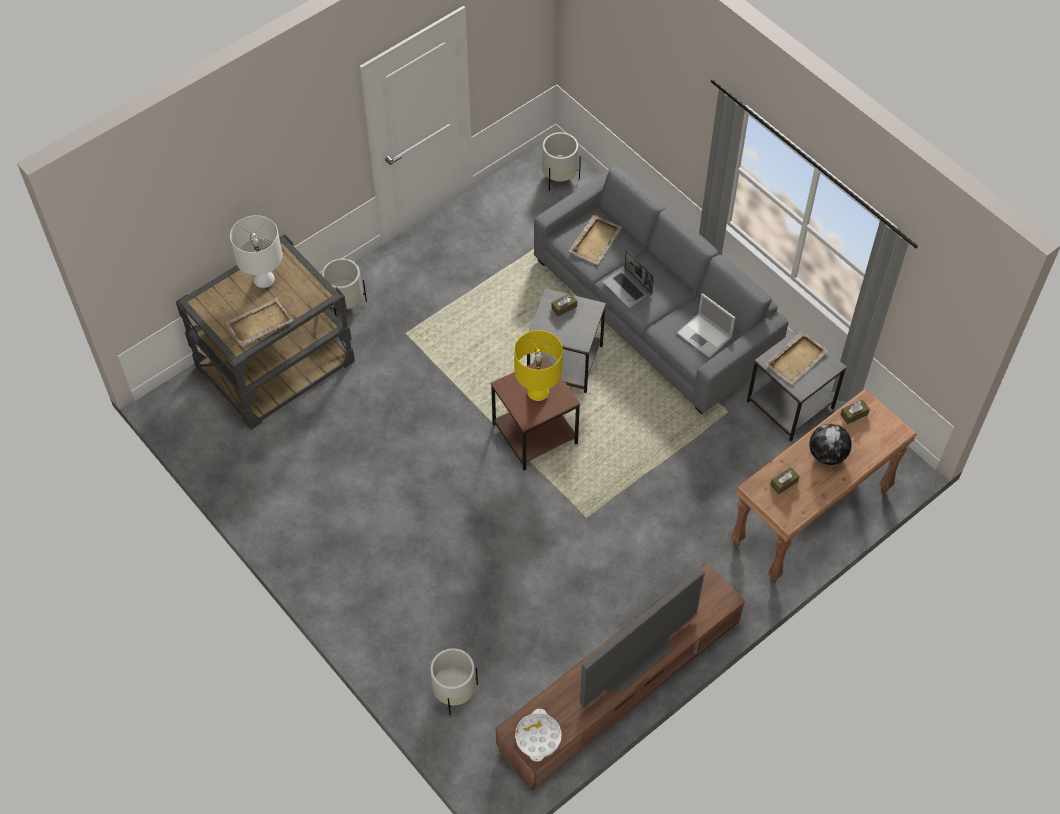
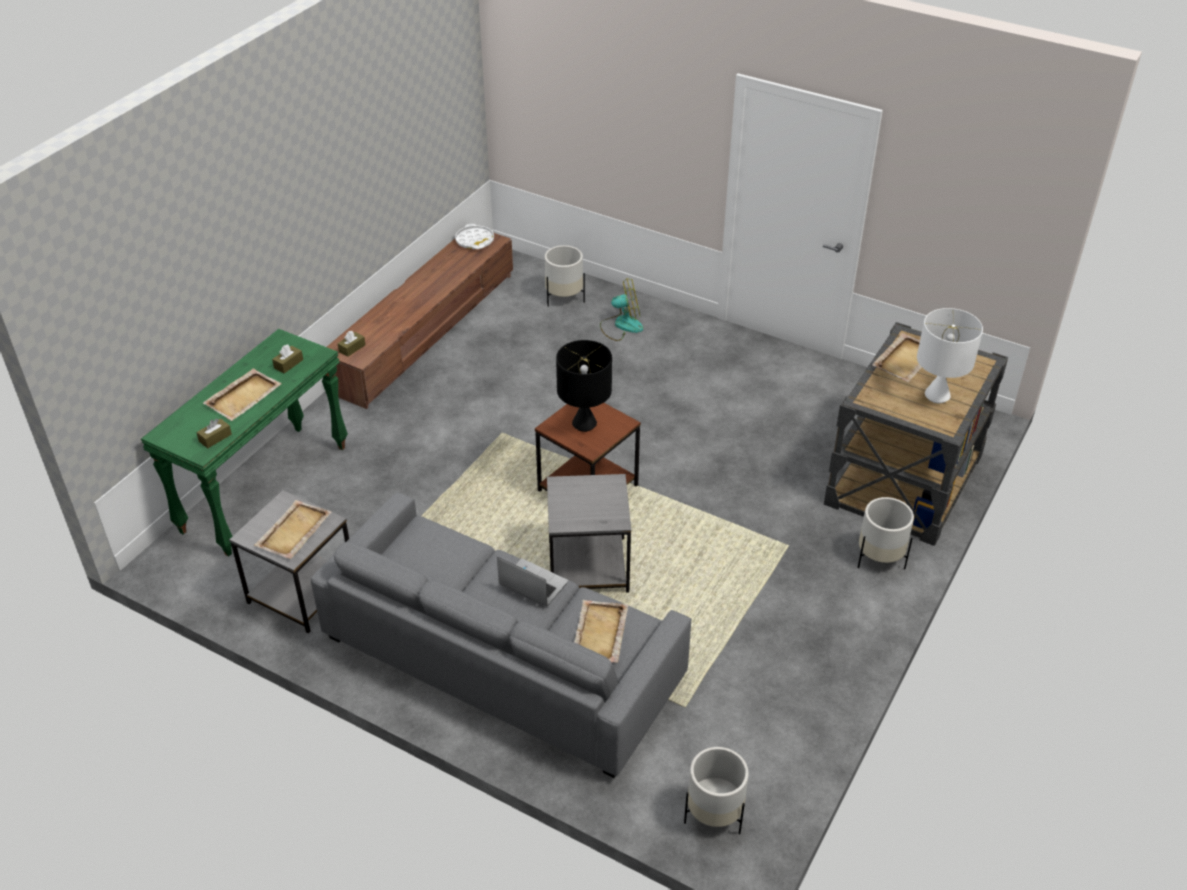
camera: 160 degrees right, 15 degrees down
yellow table lamp [514,330,563,401] -> black table lamp [556,340,612,432]
brown tissue box [551,293,577,316] -> brown tissue box moved to [338,331,365,357]
television [580,569,705,709] -> none
laptop [677,293,736,358] -> none
brown console table [730,389,917,584] -> green console table [141,329,348,556]
globe [809,424,852,465] -> beige tray [203,368,281,421]
none -> fan [600,279,643,341]

